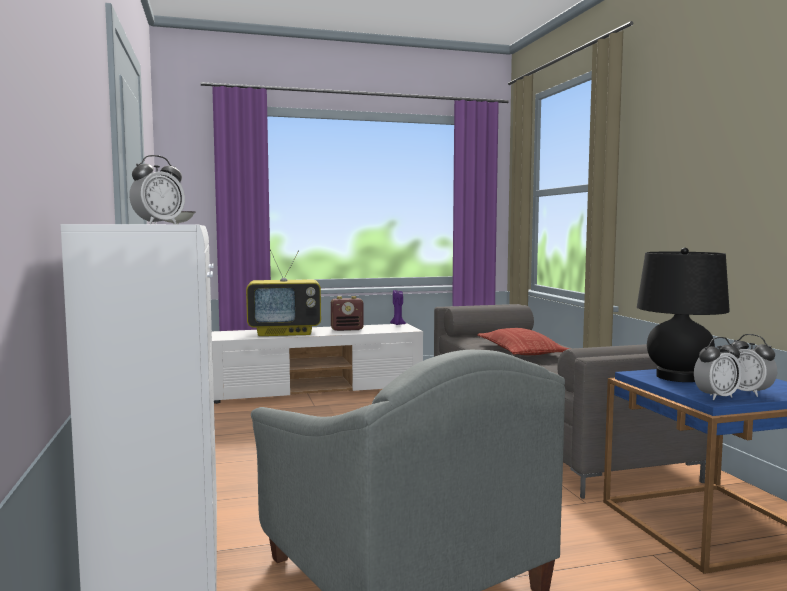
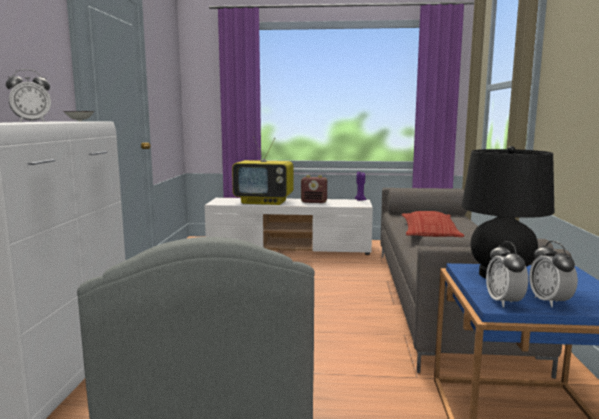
camera: 20 degrees right, 5 degrees up
alarm clock [694,337,742,400] -> alarm clock turned 90 degrees clockwise [486,241,528,308]

